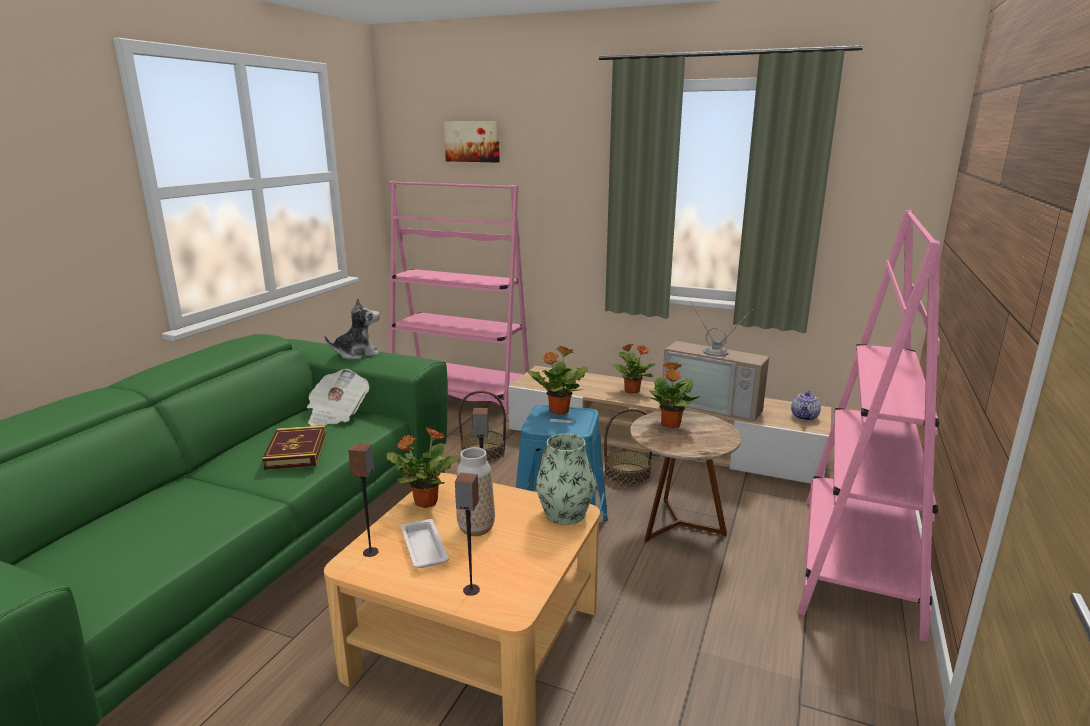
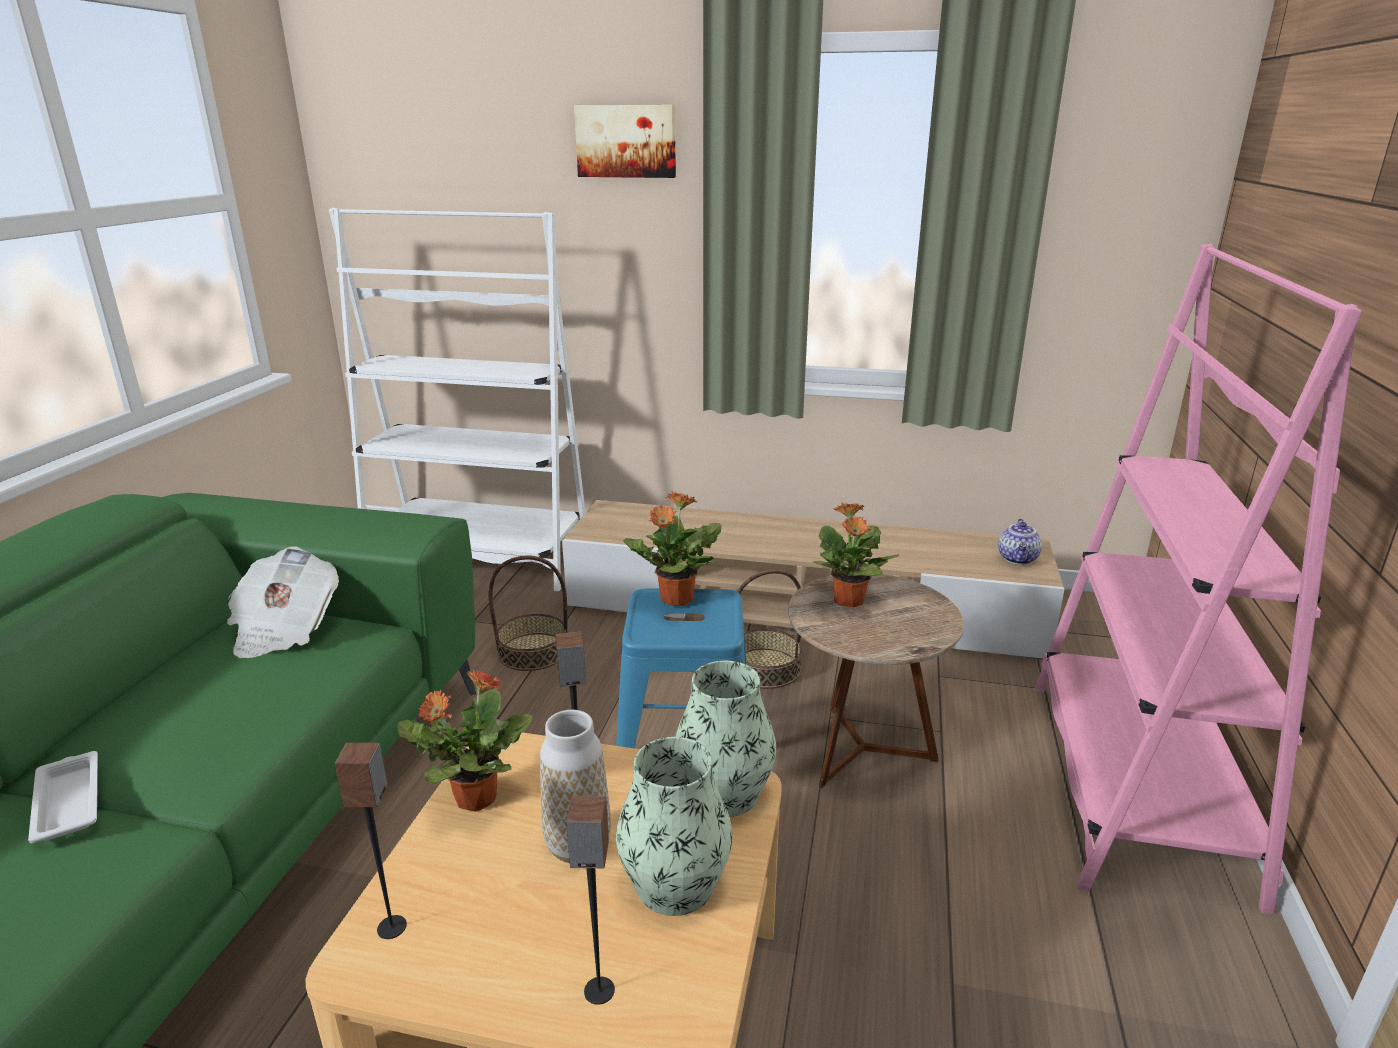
camera: 10 degrees left, 5 degrees up
book [262,425,326,470] -> none
plush toy [325,298,380,360] -> none
pink bookcase [389,181,529,421] -> white bookcase [329,208,586,591]
white tray [401,519,449,568] -> white tray moved to [28,751,98,843]
picture [444,121,500,162] -> picture moved to [574,105,676,178]
potted plant [612,343,657,394] -> none
television [663,301,769,422] -> none
none -> vase [616,737,733,916]

